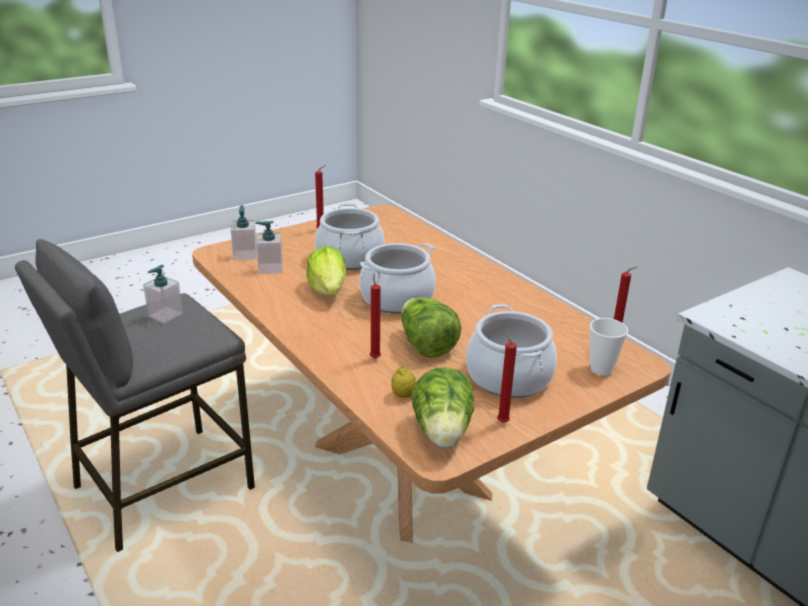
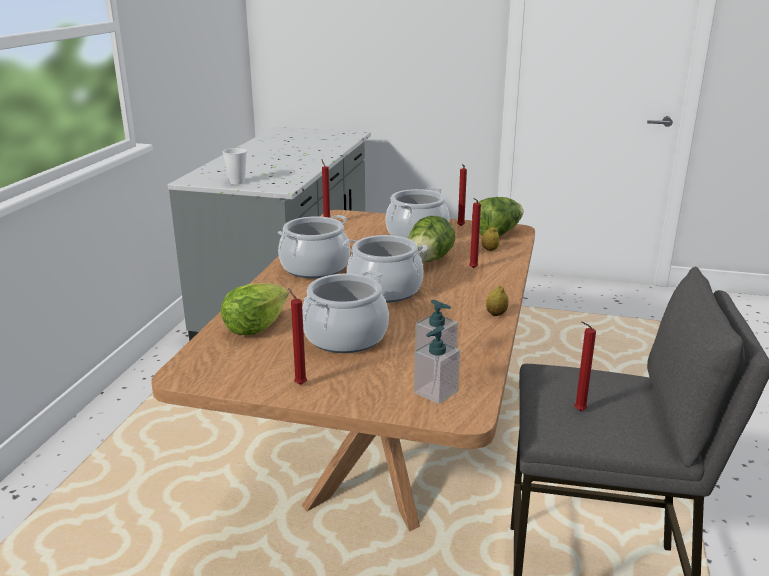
camera: 130 degrees left, 5 degrees down
soap dispenser [143,265,183,323] -> red candle [574,322,596,411]
lettuce [306,246,347,296] -> lettuce moved to [221,283,288,335]
cup [590,318,628,376] -> cup moved to [223,148,247,184]
none -> cooking pot [278,215,350,278]
none -> lemon [486,286,509,316]

